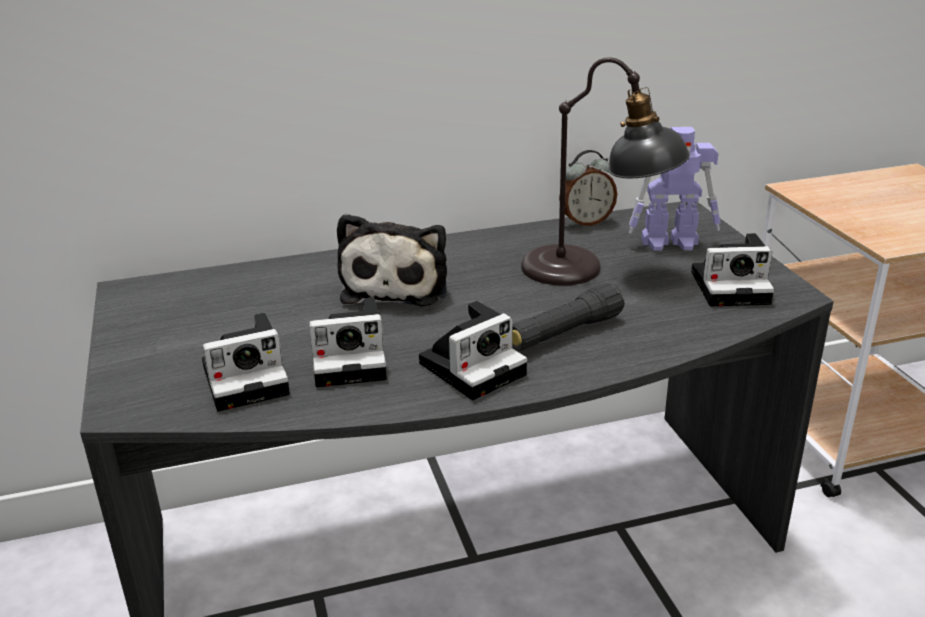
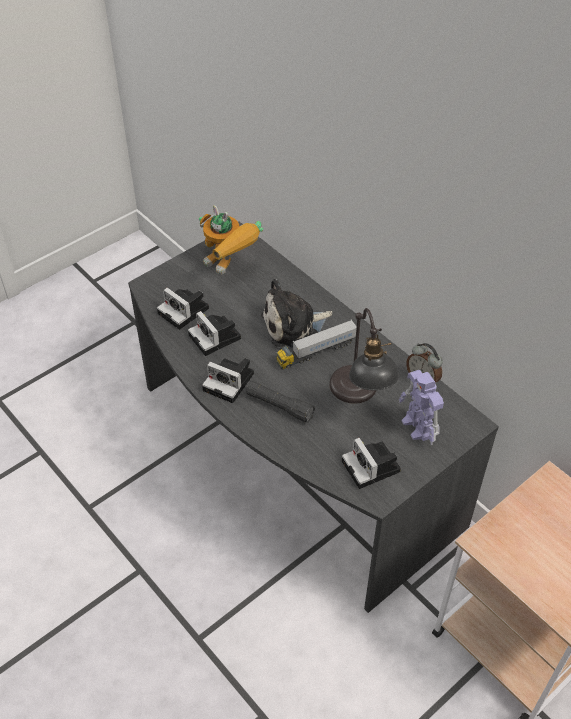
camera: 65 degrees right, 20 degrees up
none -> toy robot [199,205,263,275]
none -> toy truck [276,319,357,369]

